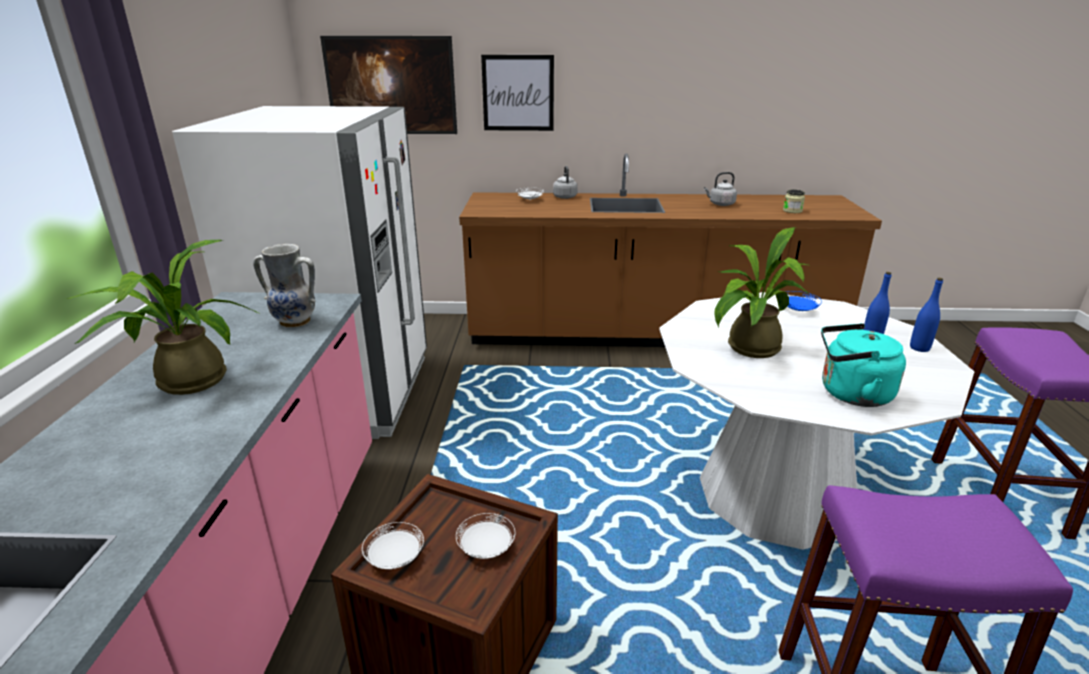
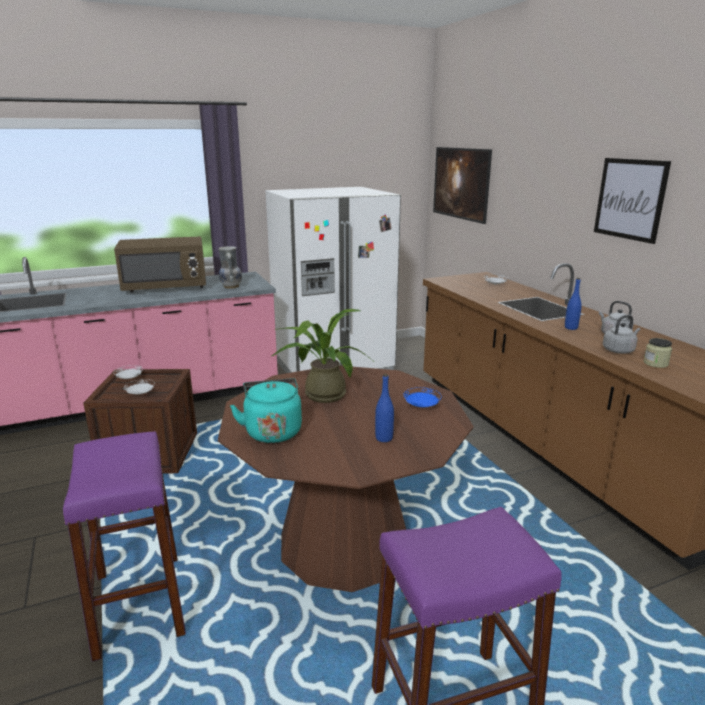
camera: 65 degrees right, 5 degrees down
potted plant [67,240,258,395] -> brown microwave [114,237,206,292]
picture [481,55,554,131] -> picture moved to [594,158,671,244]
grey kettle [553,166,578,199] -> grey kettle moved to [603,315,640,354]
white dining table [659,292,974,549] -> brown dining table [218,366,473,592]
blue bottle [910,278,943,352] -> blue bottle moved to [565,278,582,330]

